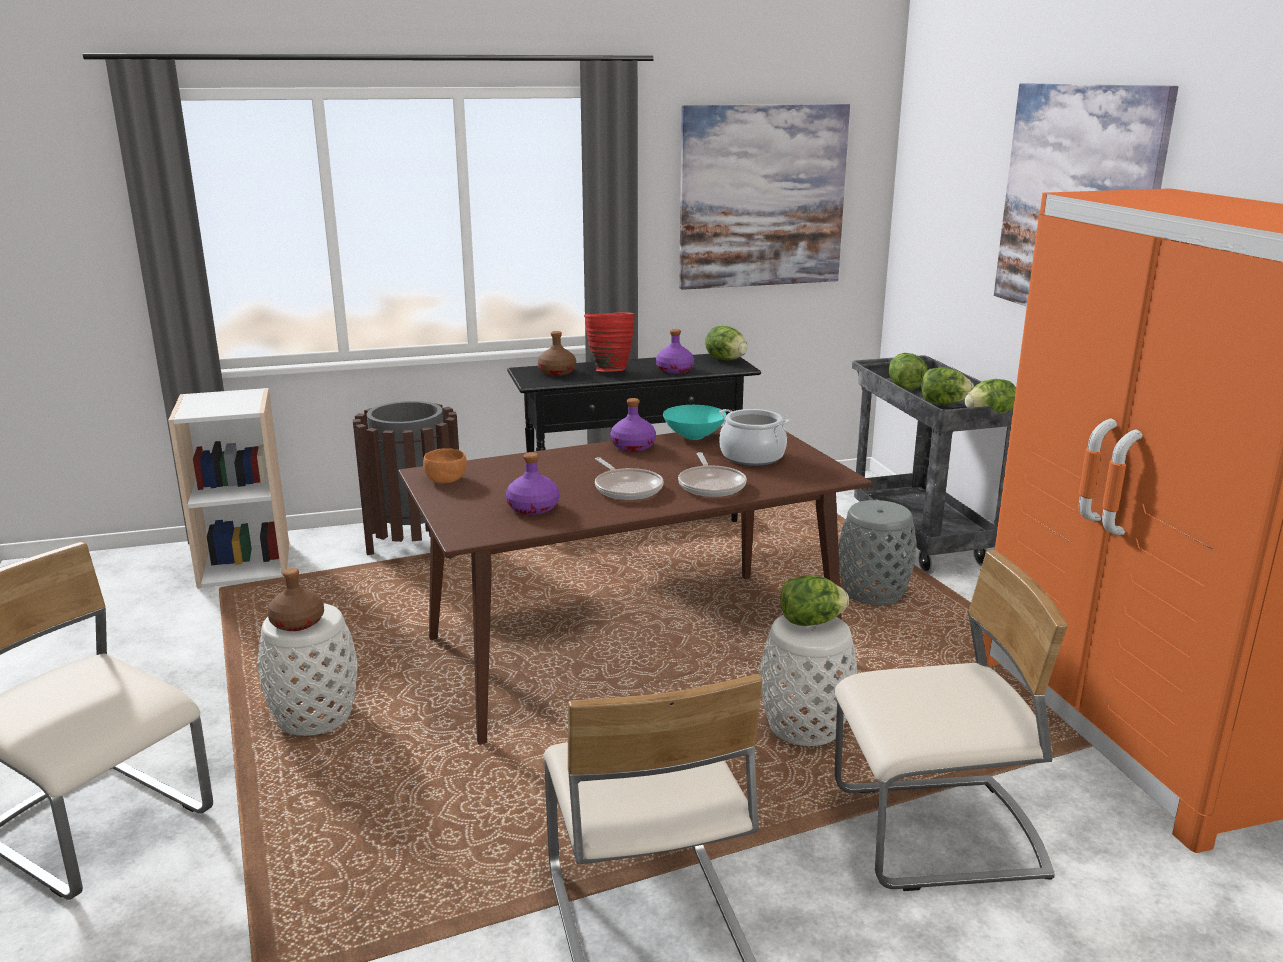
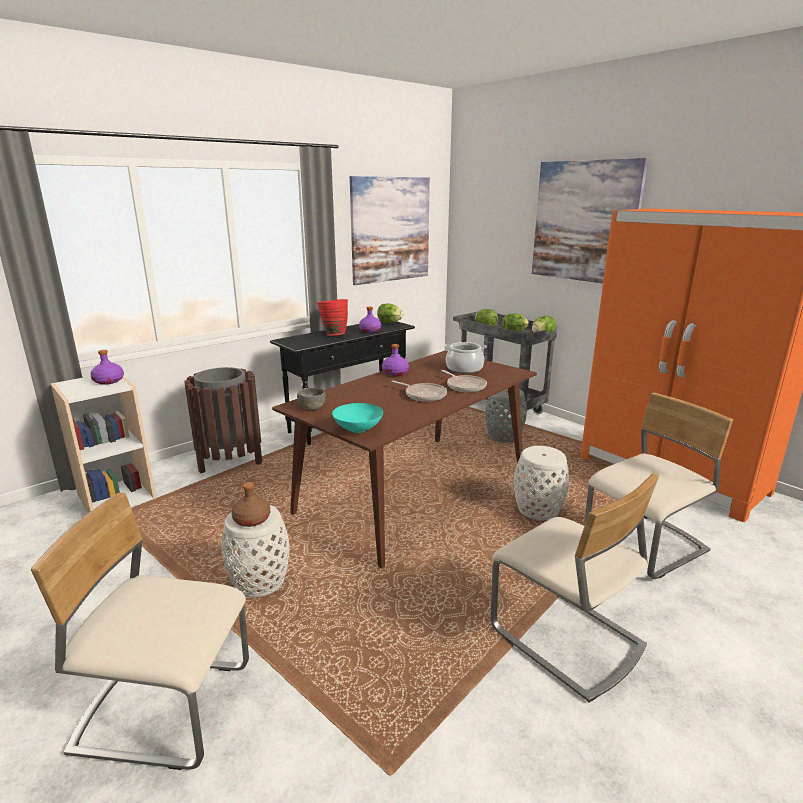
camera: 25 degrees left, 0 degrees up
orange bowl [423,448,467,484] -> grey bowl [297,388,326,410]
purple bottle [506,452,559,515] -> purple bottle moved to [90,350,124,385]
brown bottle [538,331,576,376] -> none
turquoise bowl [663,405,726,440] -> turquoise bowl moved to [332,403,383,433]
lettuce [781,575,849,626] -> none

